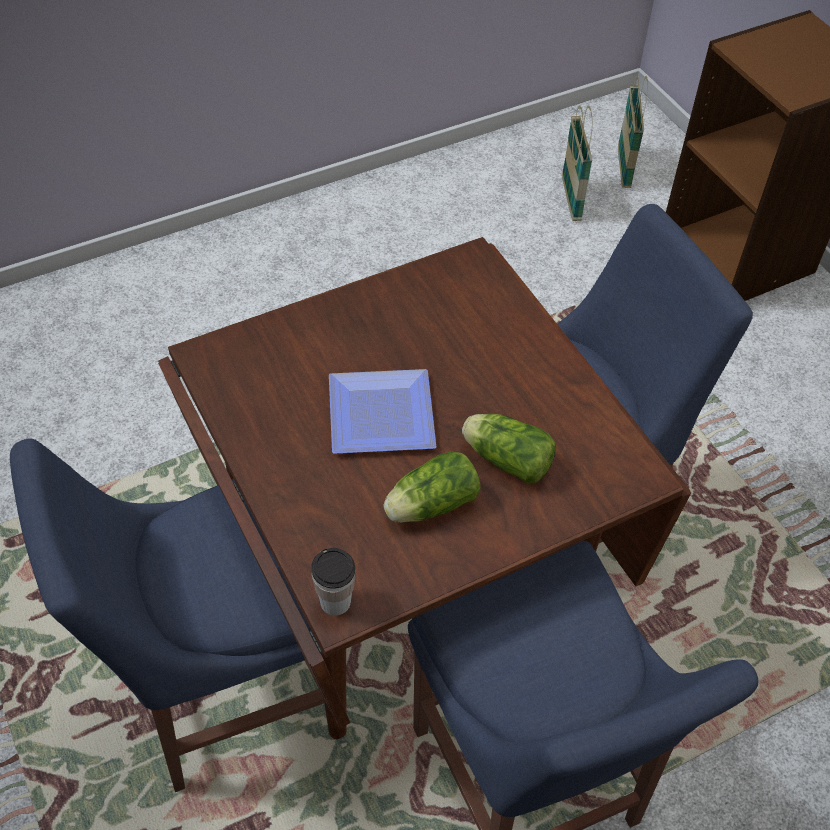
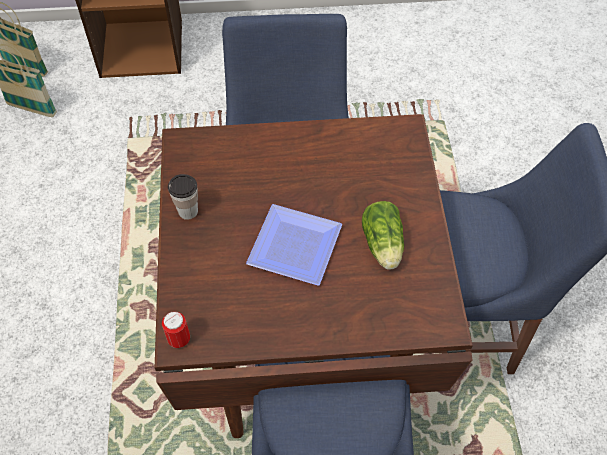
camera: 65 degrees left, 5 degrees up
cup [311,548,356,616] -> cup moved to [168,174,198,220]
lettuce [462,414,556,483] -> none
none -> can [162,311,190,348]

